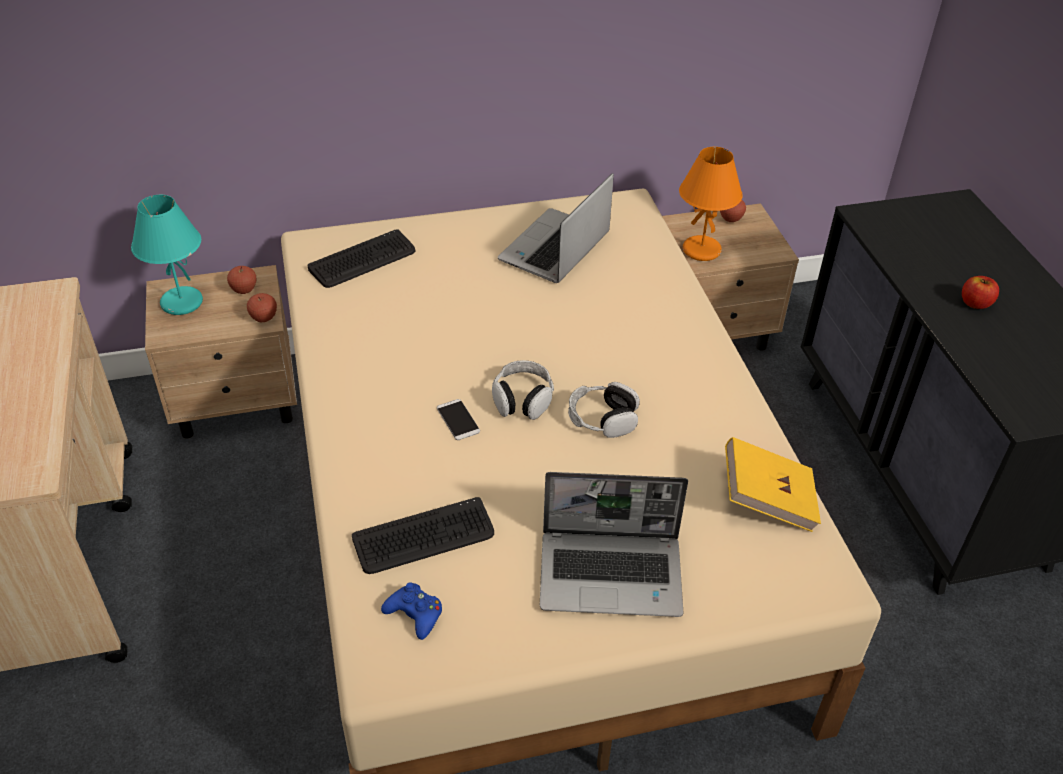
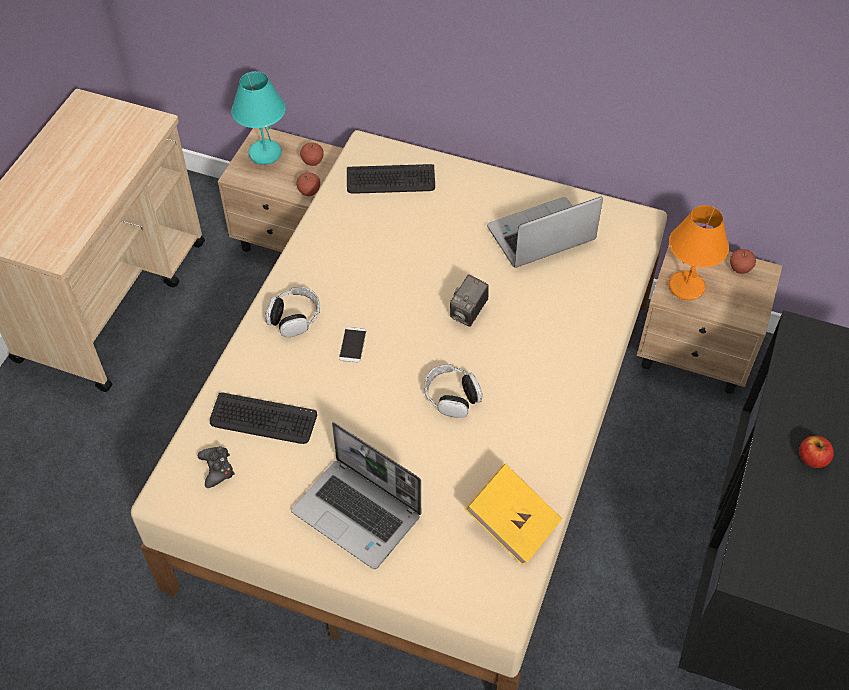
camera: 35 degrees right, 10 degrees up
blue game controller [381,582,442,640] -> black game controller [198,446,235,488]
headphones [492,360,554,420] -> headphones moved to [265,287,320,337]
none -> camera [450,274,489,327]

